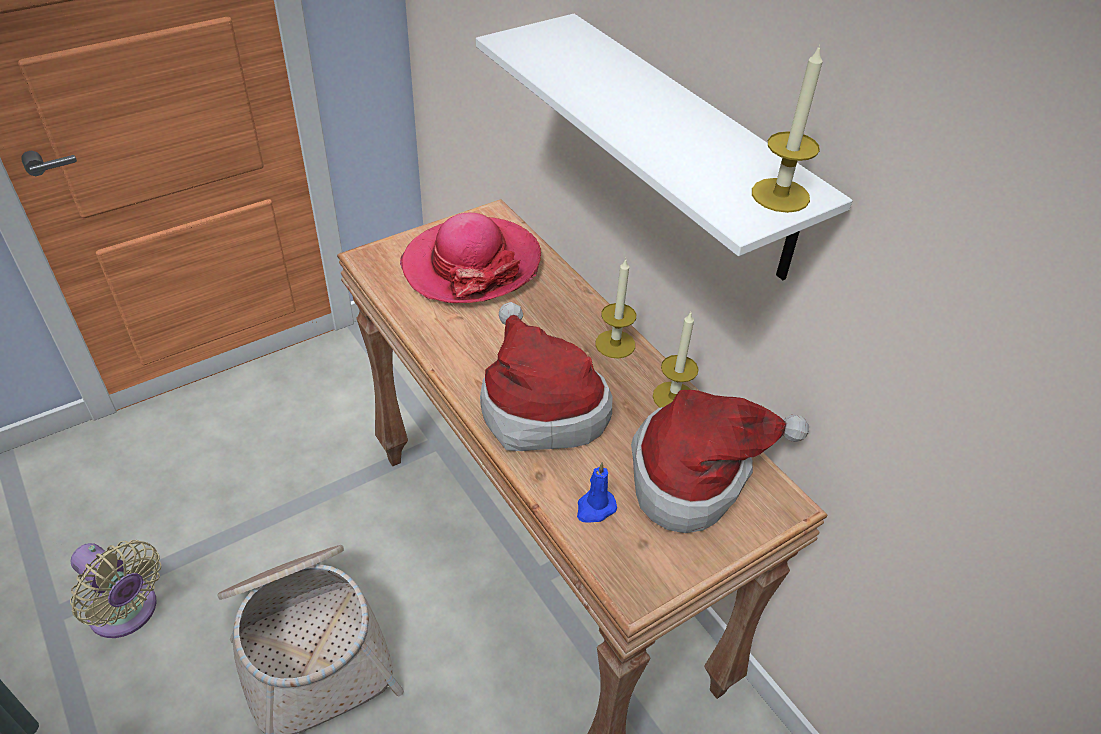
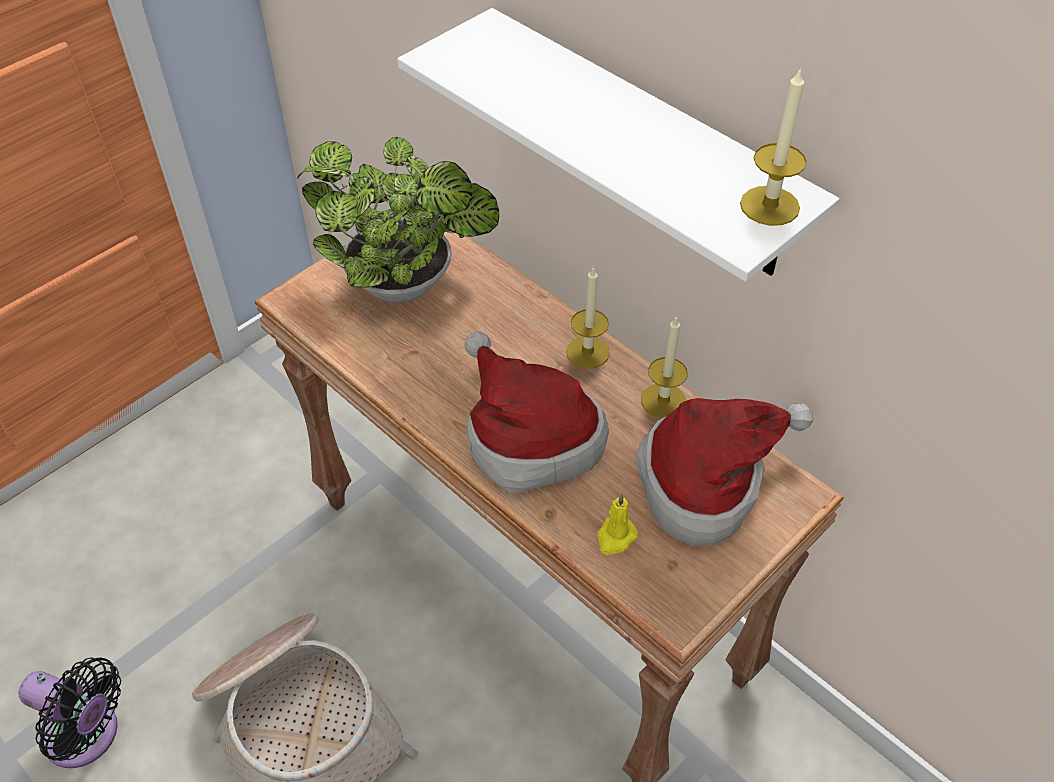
camera: 10 degrees left, 5 degrees up
beige fan [70,540,161,638] -> black fan [18,657,121,768]
hat [400,213,541,303] -> potted plant [297,137,499,303]
blue candle [577,462,617,523] -> yellow candle [597,494,638,555]

